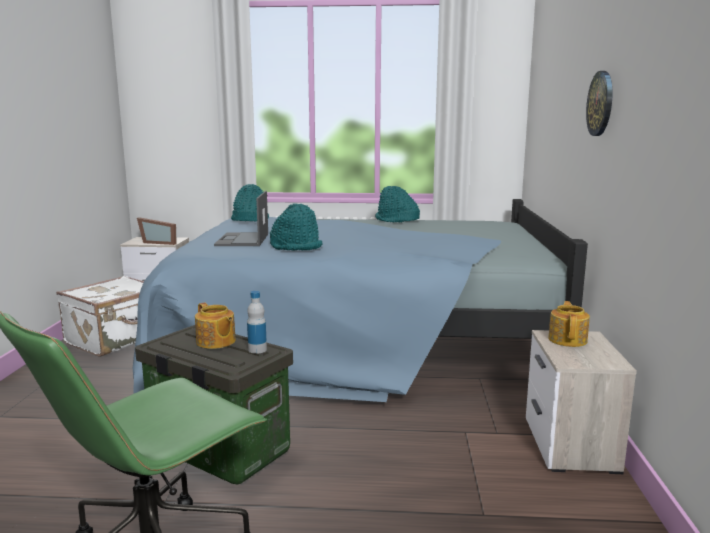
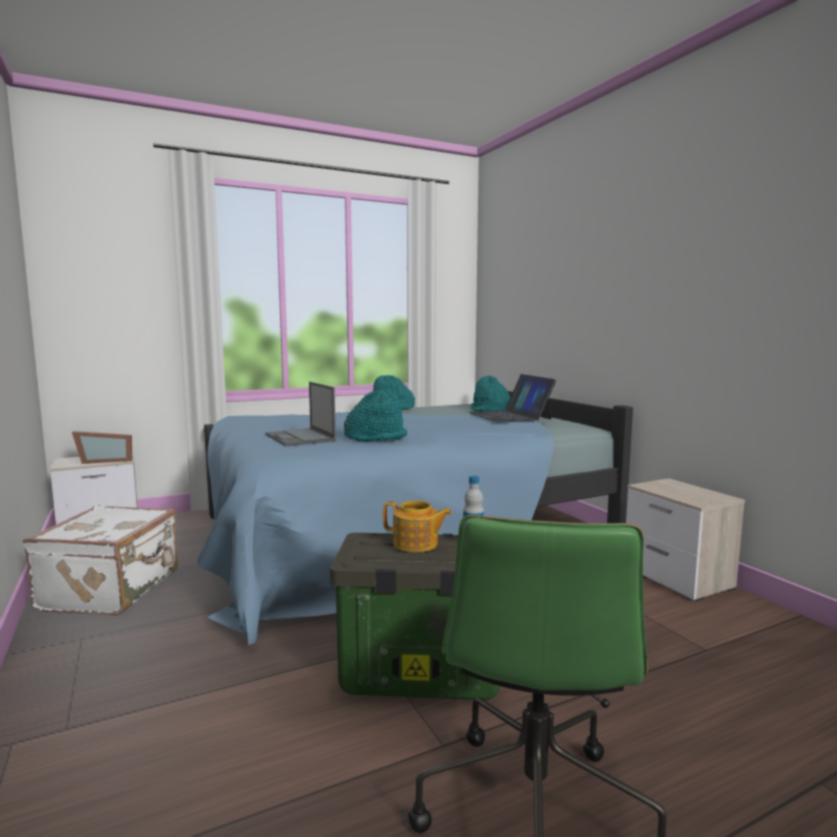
camera: 30 degrees left, 5 degrees down
turquoise hat [231,184,269,221] -> turquoise hat moved to [470,376,511,412]
teapot [548,301,590,347] -> none
wall clock [586,71,612,136] -> none
none -> laptop [469,374,556,423]

